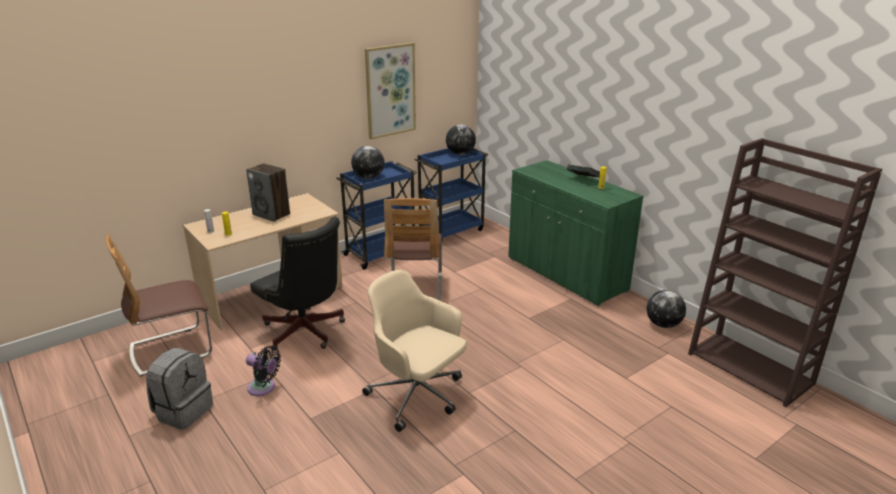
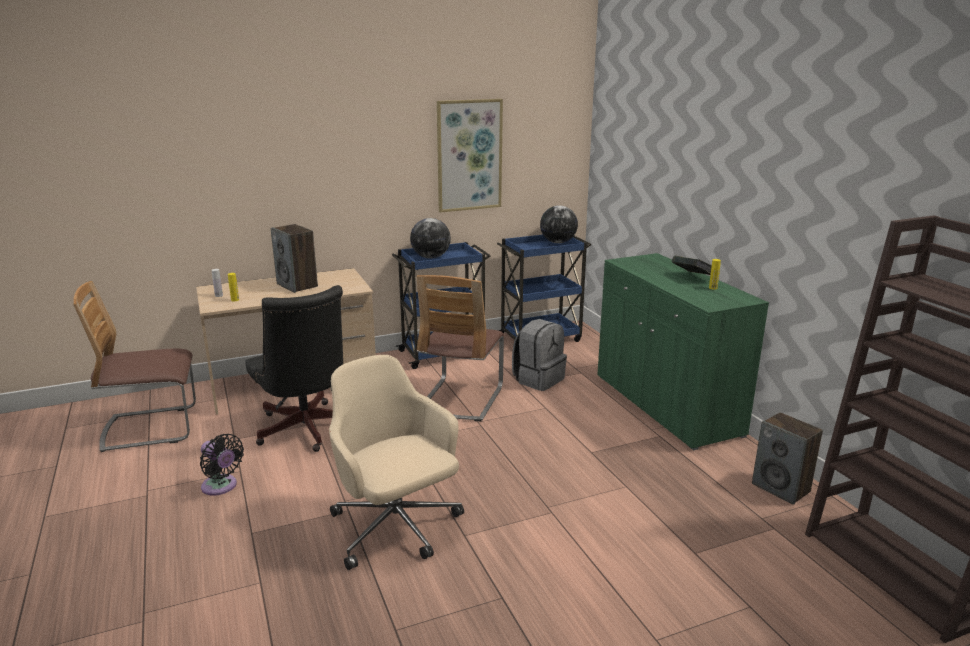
camera: 15 degrees right, 5 degrees down
grey backpack [146,348,213,430] -> grey backpack moved to [512,319,567,391]
globe [646,290,686,328] -> speaker [752,412,823,505]

